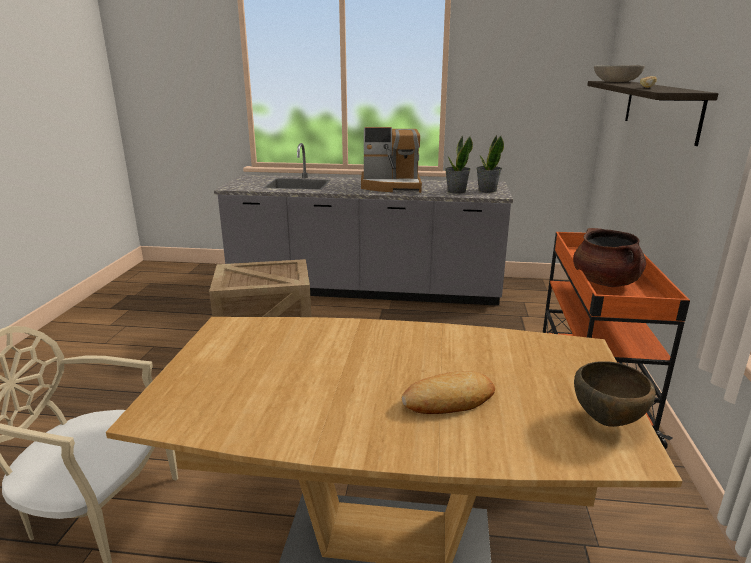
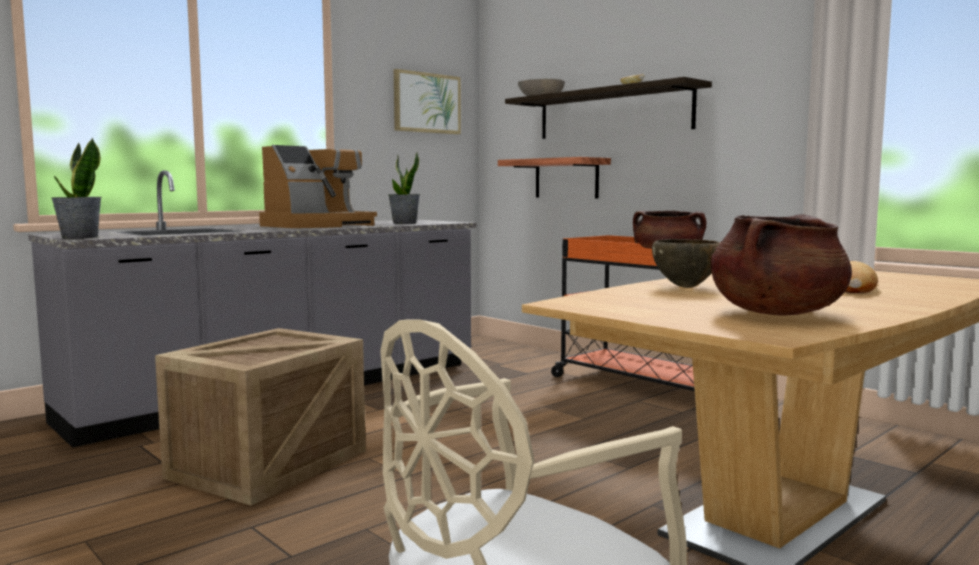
camera: 50 degrees left, 15 degrees down
potted plant [477,135,504,193] -> potted plant moved to [51,138,102,239]
brown bowl [574,361,655,427] -> brown bowl moved to [652,239,720,288]
none -> picture [394,69,461,134]
none -> shelf [498,157,611,198]
none -> brown cooking pot [711,214,852,316]

